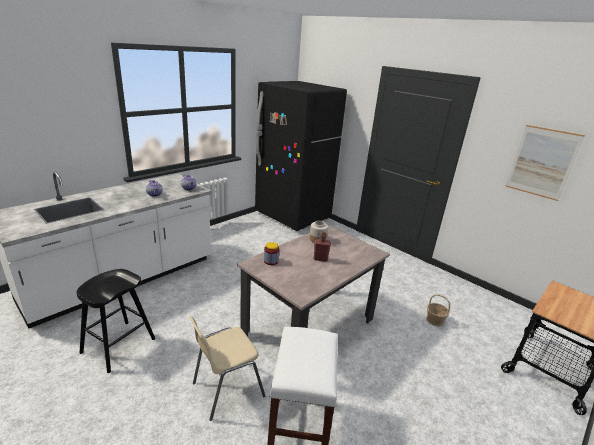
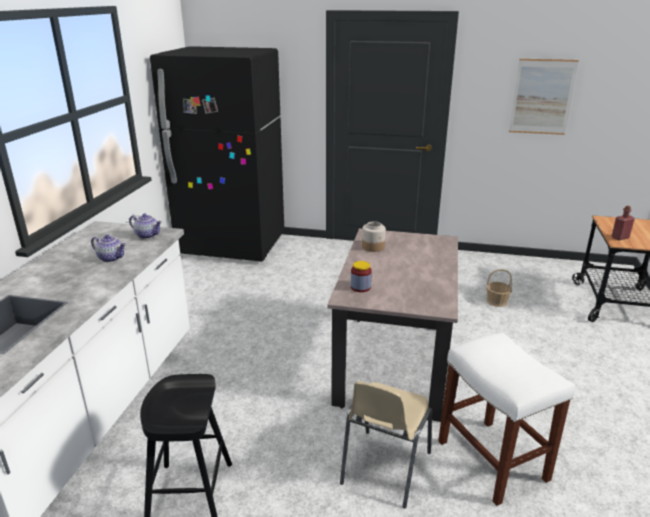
camera: 30 degrees left, 0 degrees up
red bottle [313,231,331,262] -> red bottle moved to [612,206,635,240]

